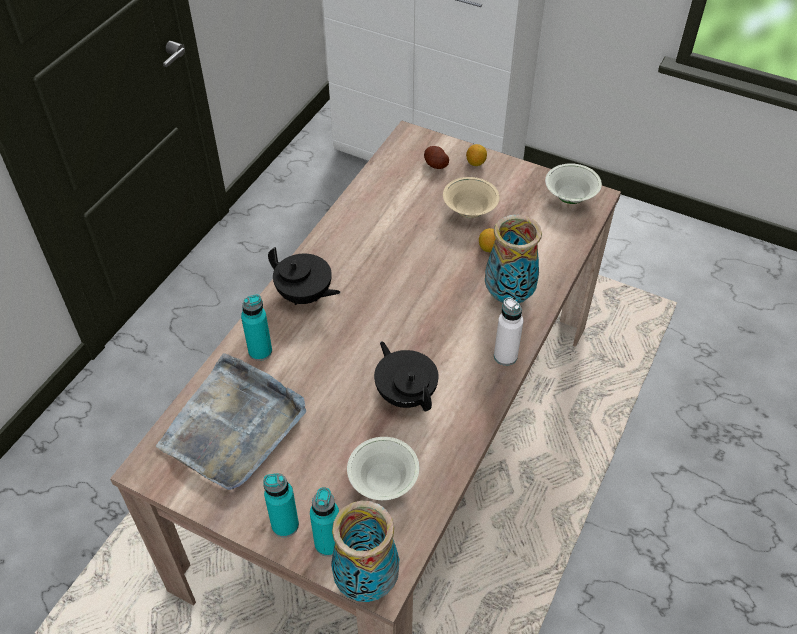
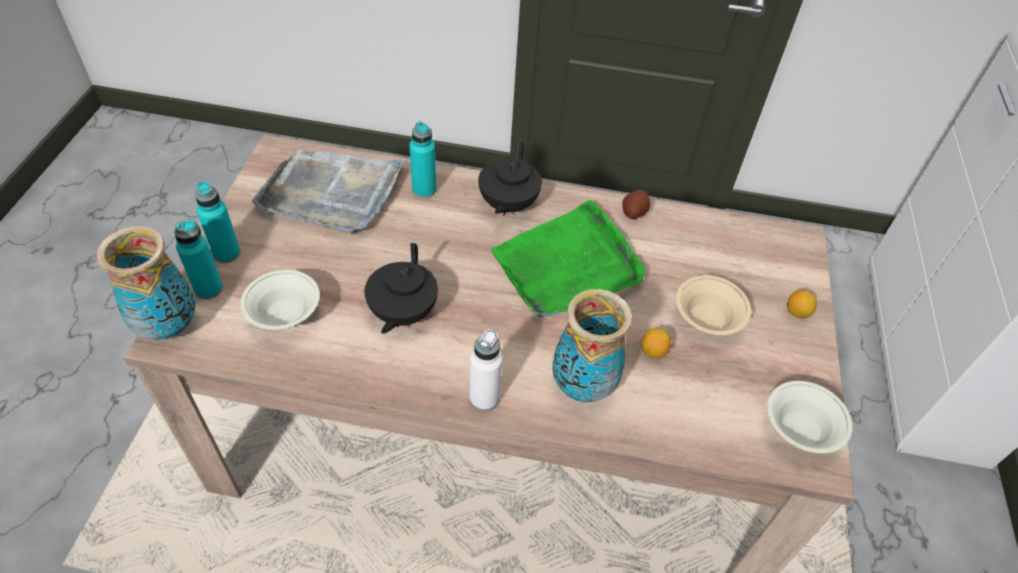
camera: 70 degrees right, 0 degrees up
black teapot [374,341,438,411] -> black teapot turned 150 degrees clockwise [364,243,438,334]
potato [424,146,449,169] -> potato moved to [622,190,650,219]
none -> green tray [491,200,646,318]

